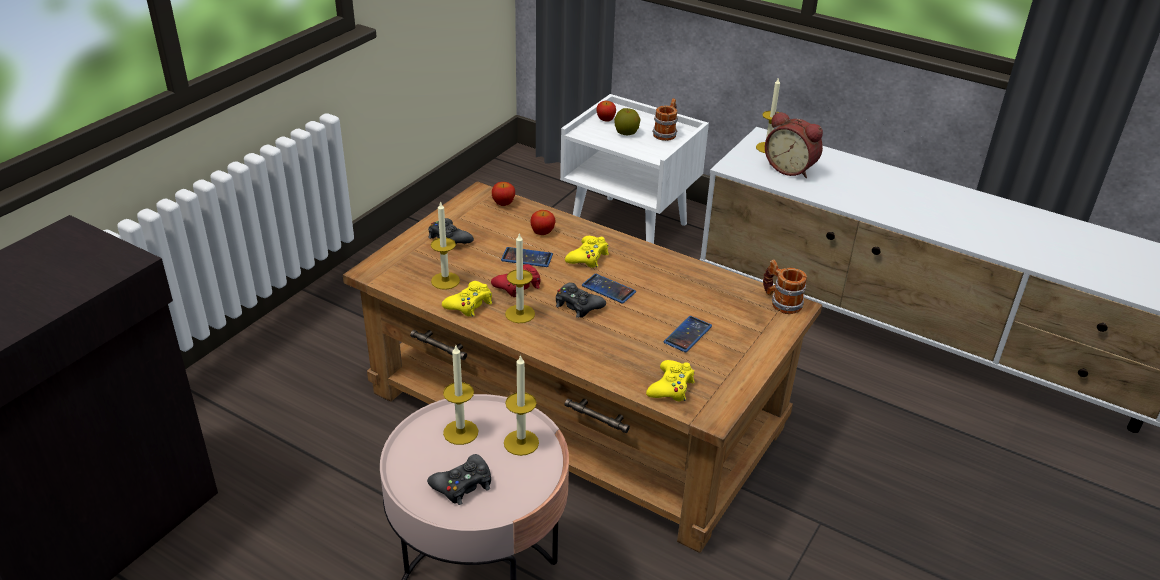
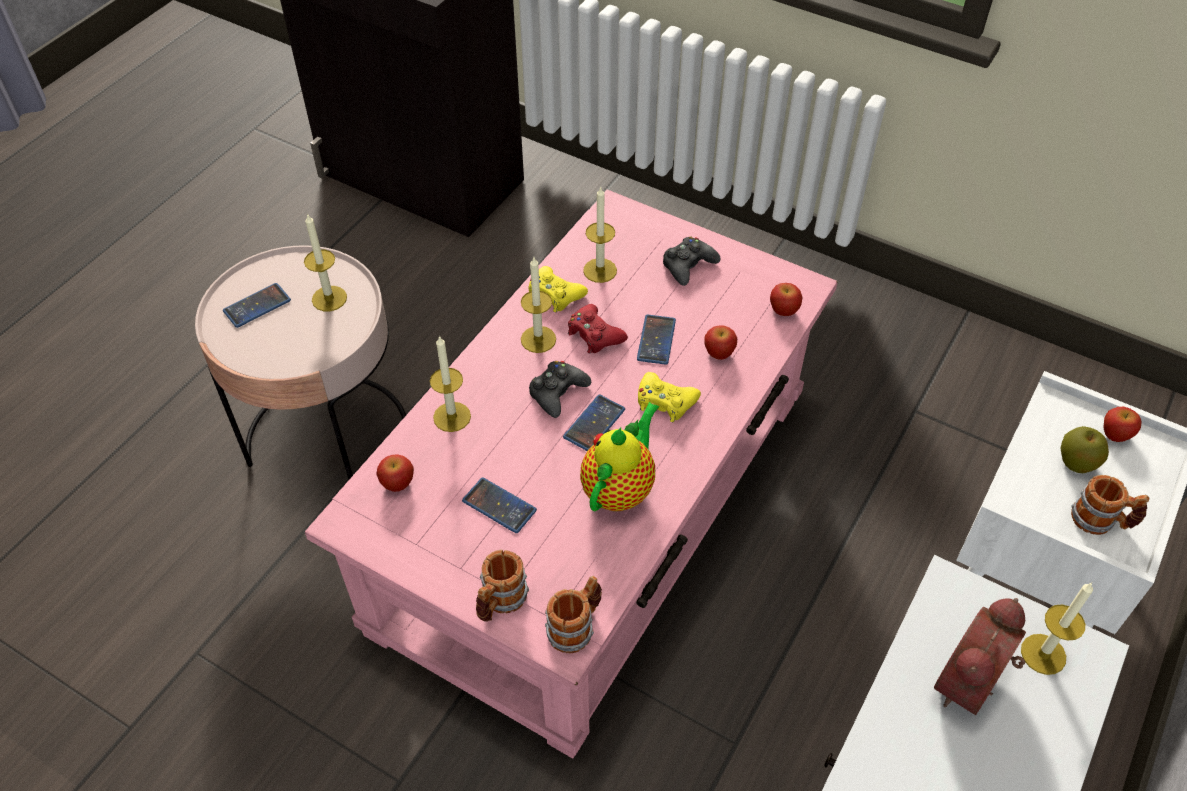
camera: 90 degrees right, 15 degrees up
brown coffee table [343,181,822,553] -> pink coffee table [305,190,838,759]
black game controller [427,454,491,505] -> phone [223,283,291,328]
candle [504,354,539,456] -> candle moved to [430,335,471,432]
yellow game controller [646,360,695,402] -> apple [376,455,414,492]
none -> mug [476,549,529,622]
none -> teapot [580,402,659,511]

